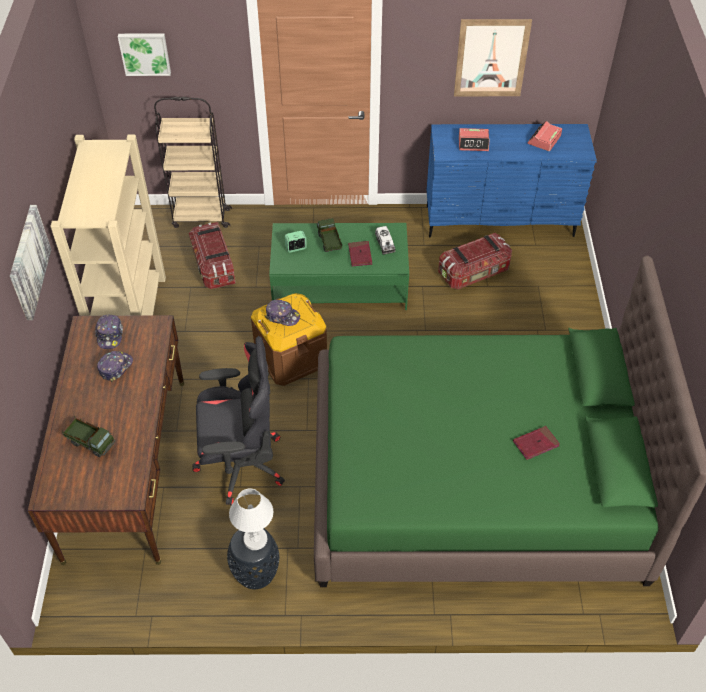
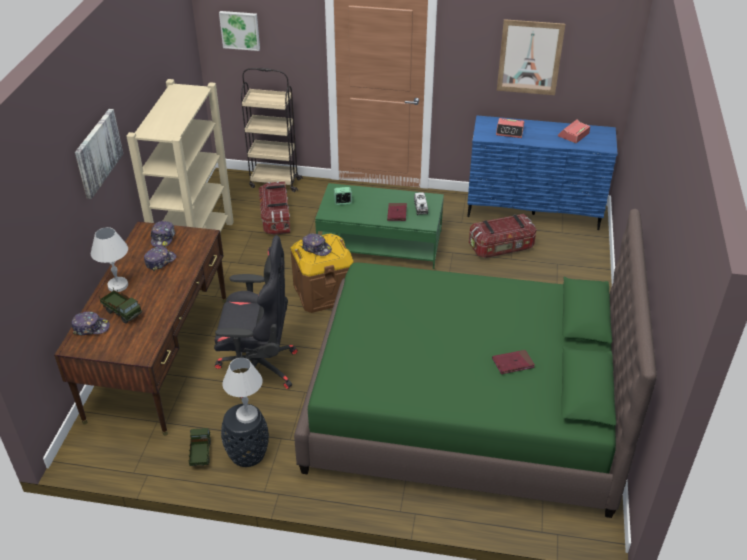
camera: 10 degrees right, 10 degrees down
toy truck [317,218,342,252] -> toy truck moved to [188,428,211,466]
none -> cap [72,312,110,335]
none -> white table lamp [91,227,128,292]

